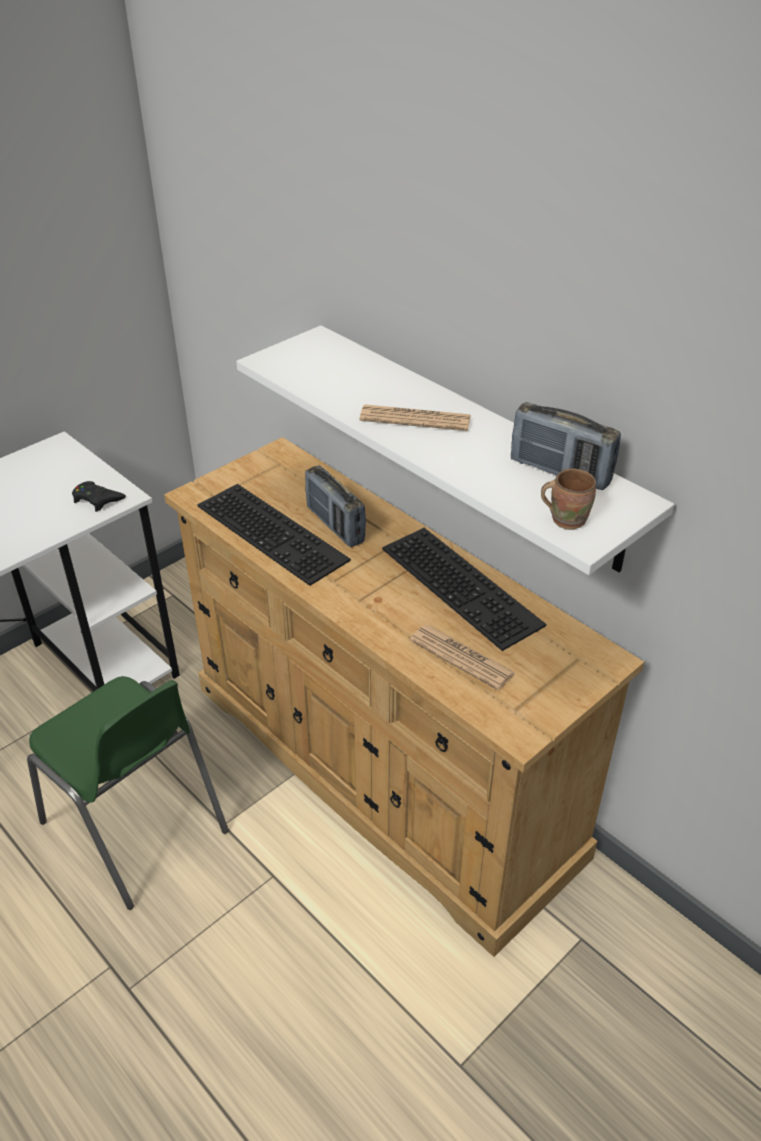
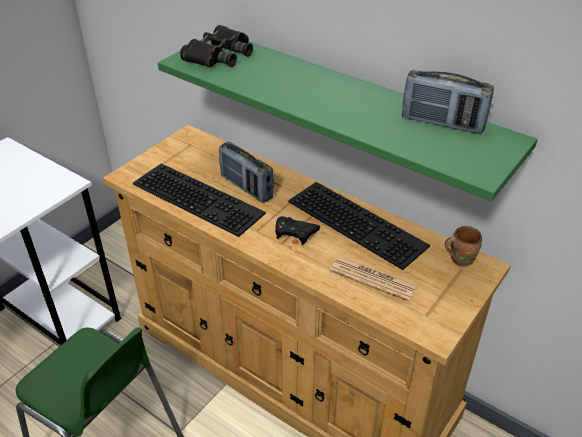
camera: 10 degrees left, 0 degrees up
black game controller [72,481,126,512] -> black game controller moved to [275,216,320,245]
white shelf [236,325,674,575] -> green shelf [158,39,538,201]
newspaper [360,405,471,431] -> none
brown mug [541,468,596,530] -> brown mug moved to [445,226,482,267]
none -> black binoculars [180,25,253,67]

